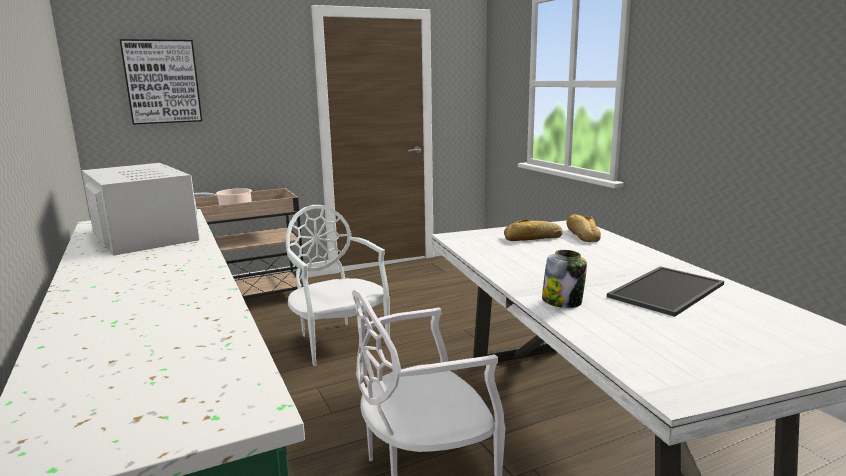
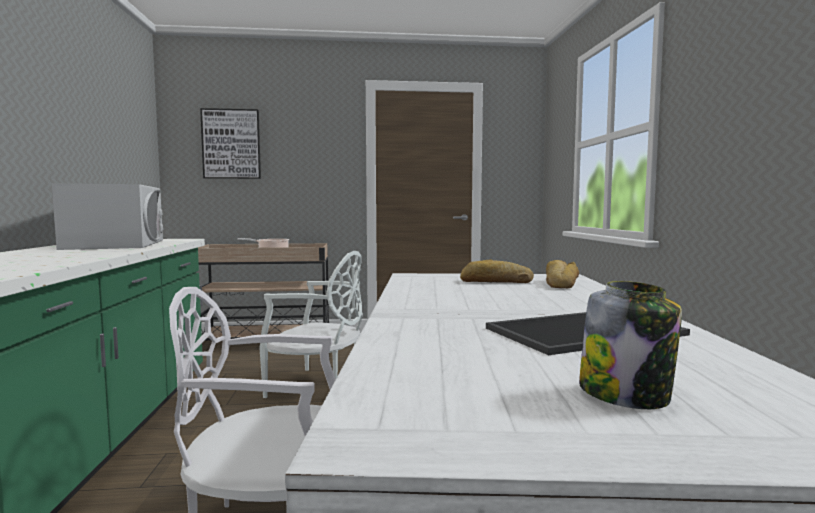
camera: 20 degrees right, 10 degrees down
white chair [286,205,390,366] -> white chair turned 120 degrees clockwise [259,251,363,398]
jar [542,250,587,308] -> jar moved to [579,281,682,409]

